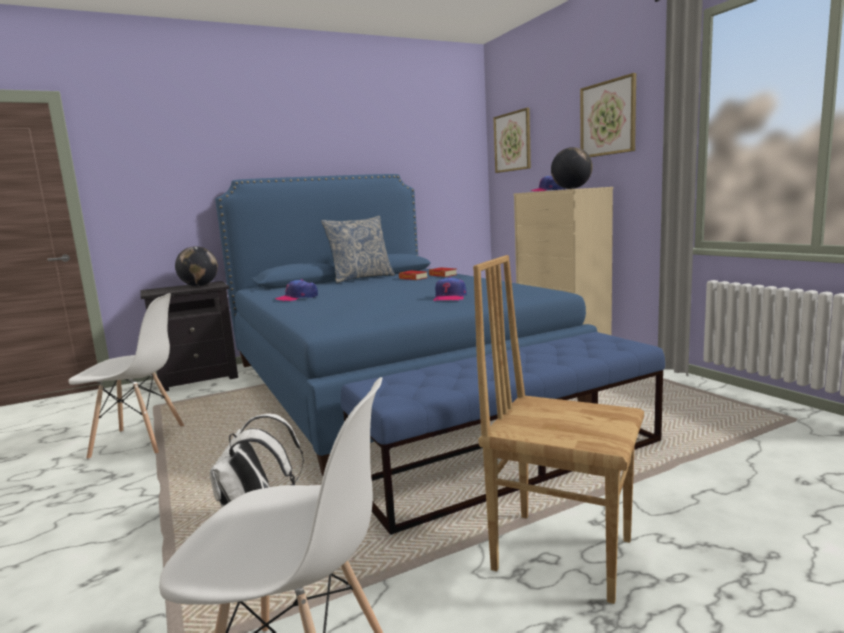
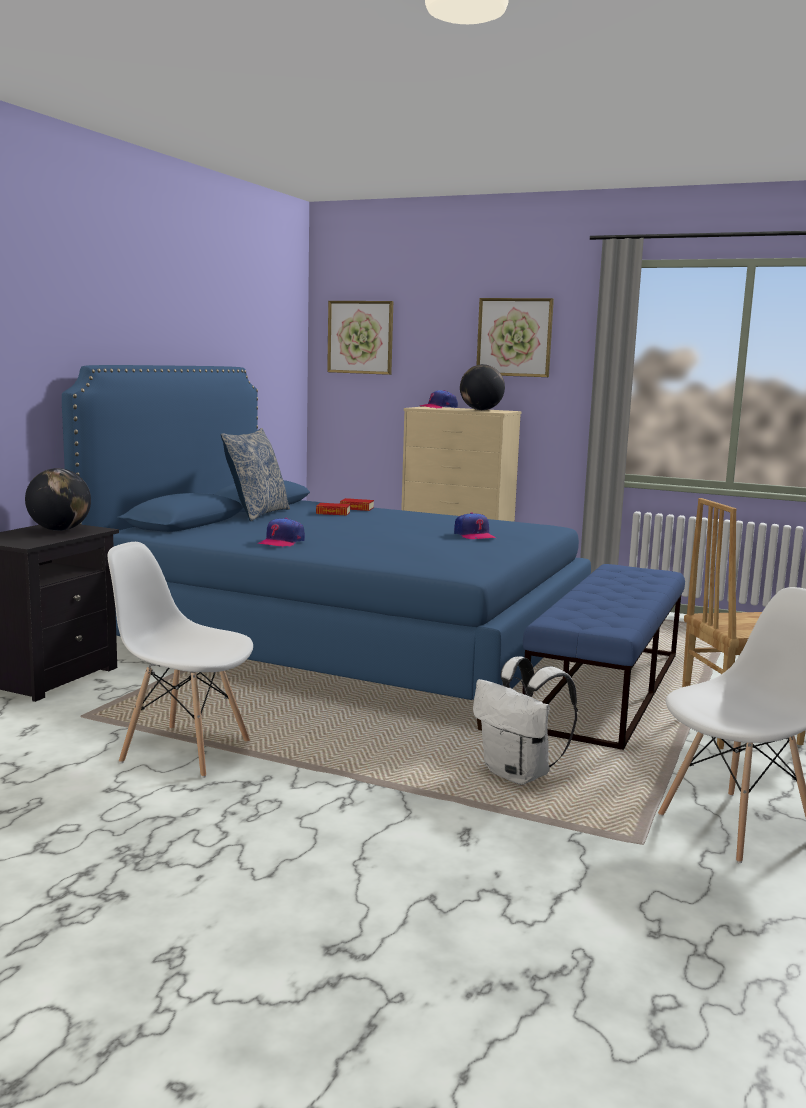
camera: 40 degrees left, 0 degrees up
white chair [68,293,184,460] -> white chair turned 120 degrees counterclockwise [108,542,253,778]

